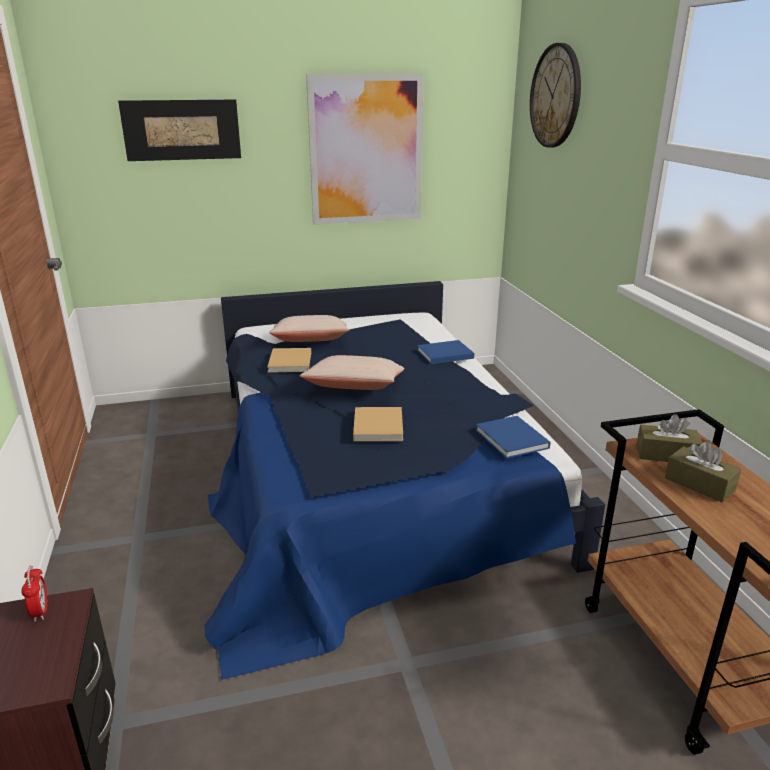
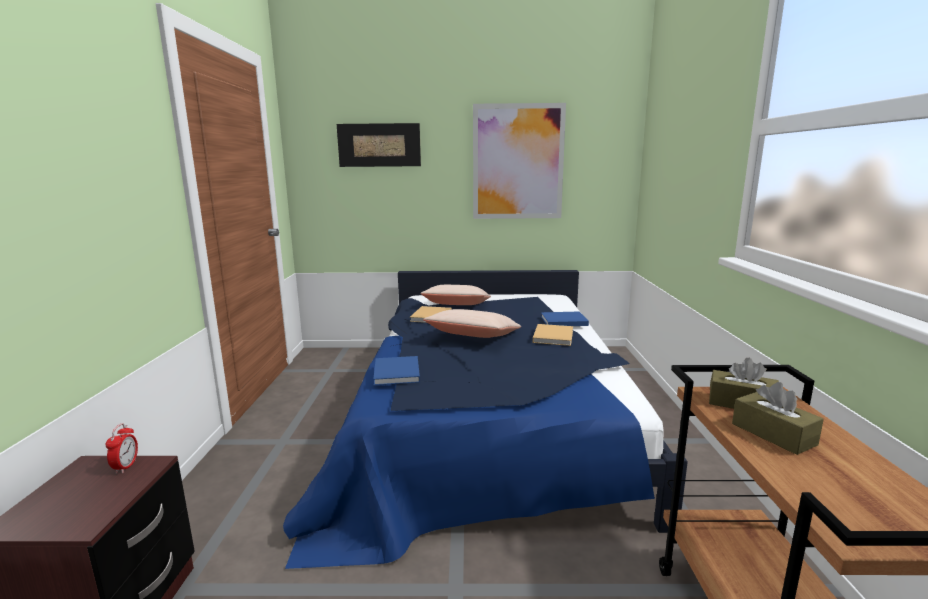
camera: 15 degrees right, 10 degrees down
beige book [353,407,403,441] -> beige book moved to [533,324,573,346]
blue book [476,416,551,459] -> blue book moved to [373,356,420,385]
wall clock [530,43,581,148] -> none

